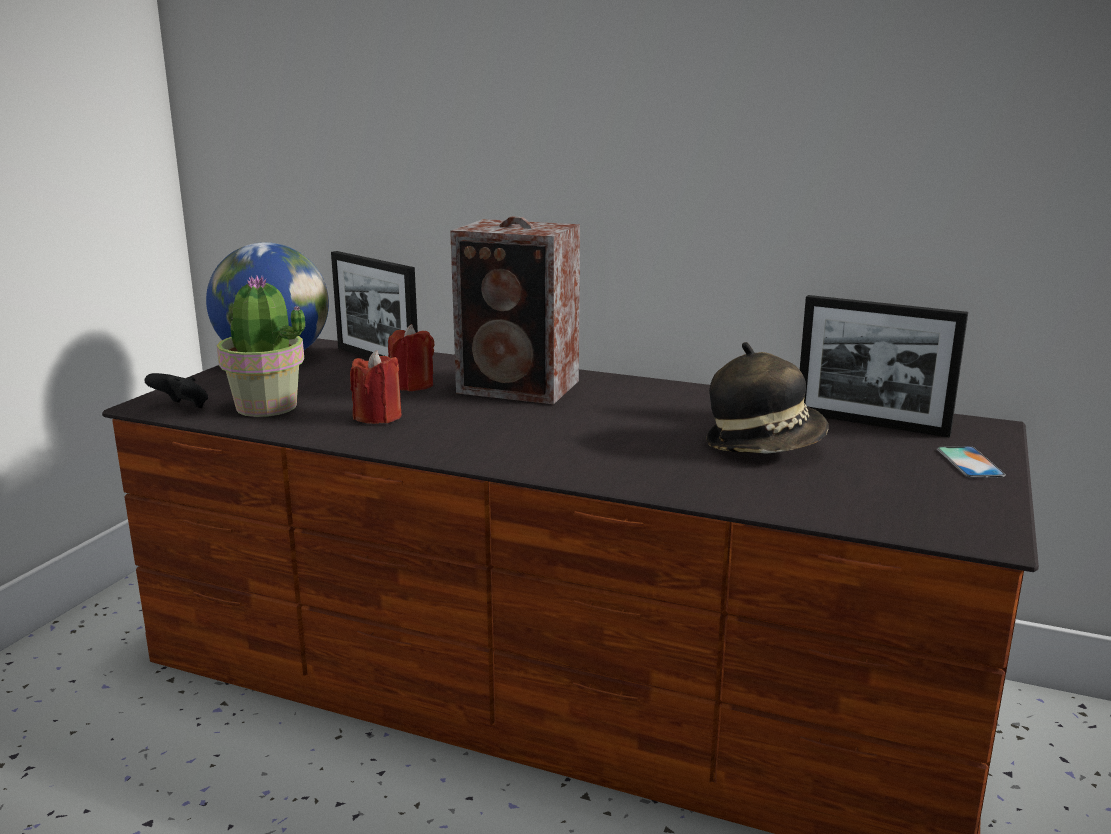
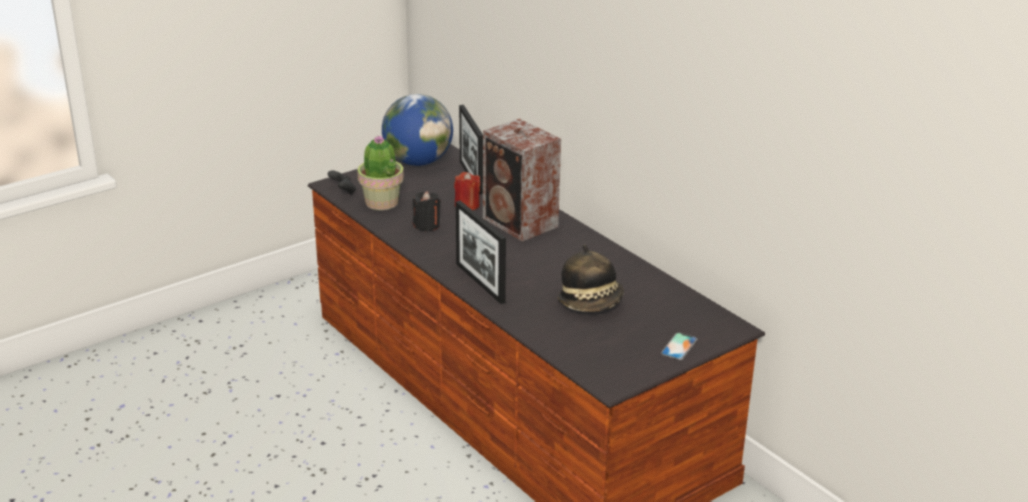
camera: 30 degrees right, 10 degrees up
red candle [350,350,402,424] -> black candle [412,191,441,232]
picture frame [800,295,968,438] -> picture frame moved to [456,201,506,304]

